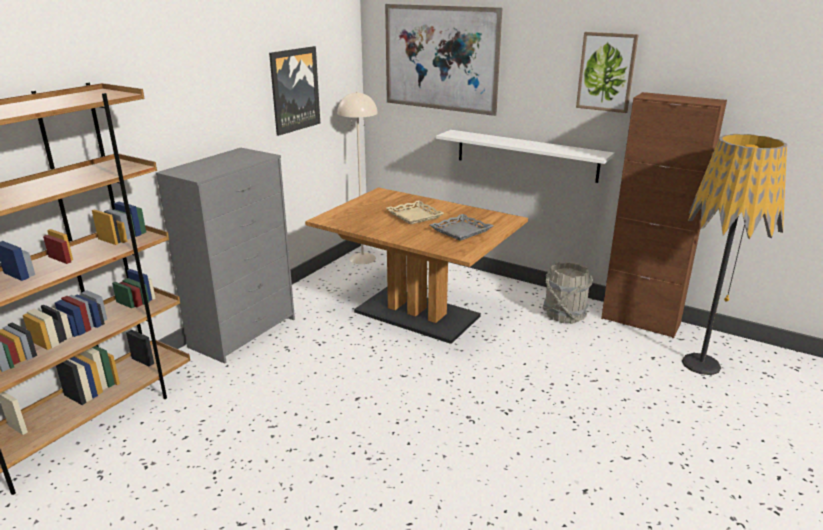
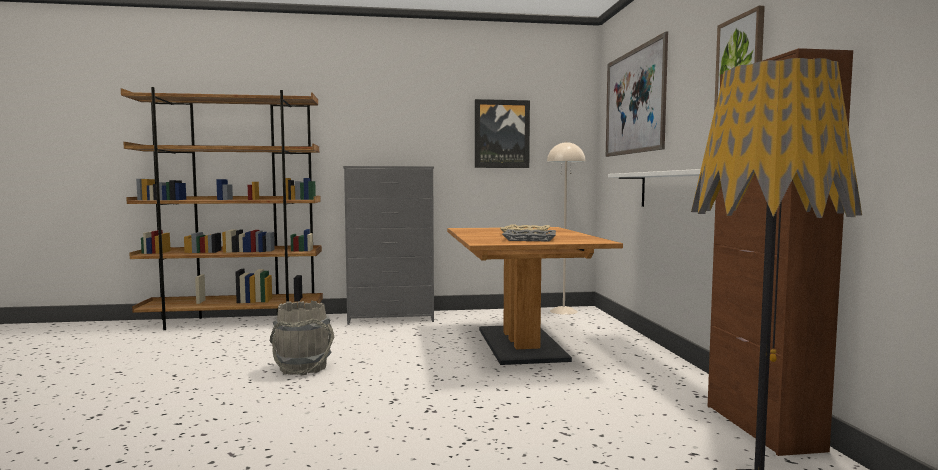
camera: 50 degrees right, 20 degrees down
grey bucket [543,262,592,324] -> grey bucket moved to [270,301,335,375]

